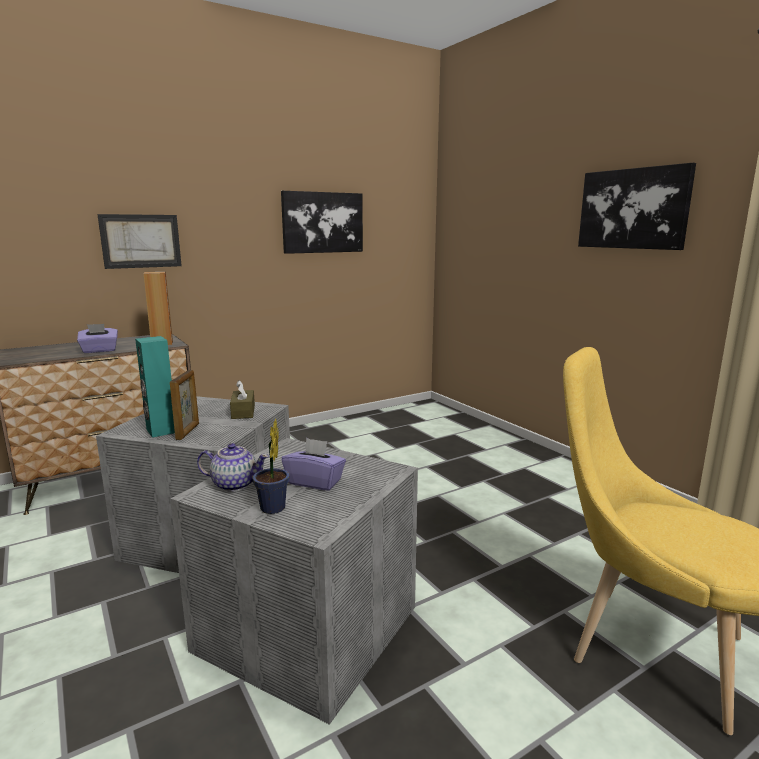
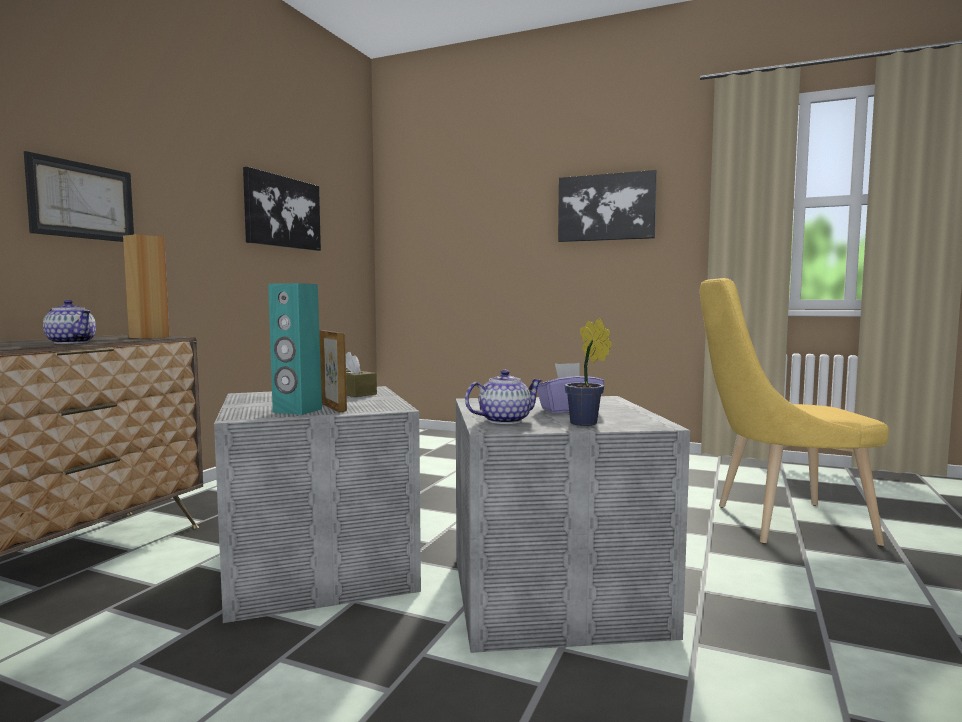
camera: 35 degrees left, 10 degrees down
purple tissue box [77,324,118,353] -> teapot [43,300,96,344]

